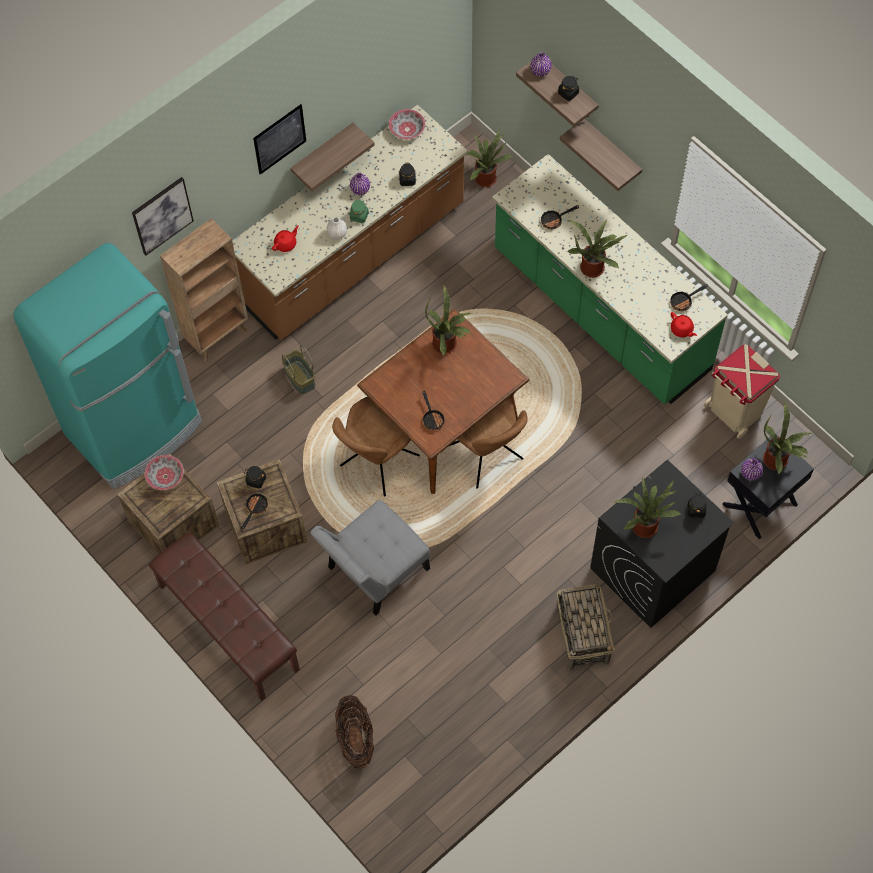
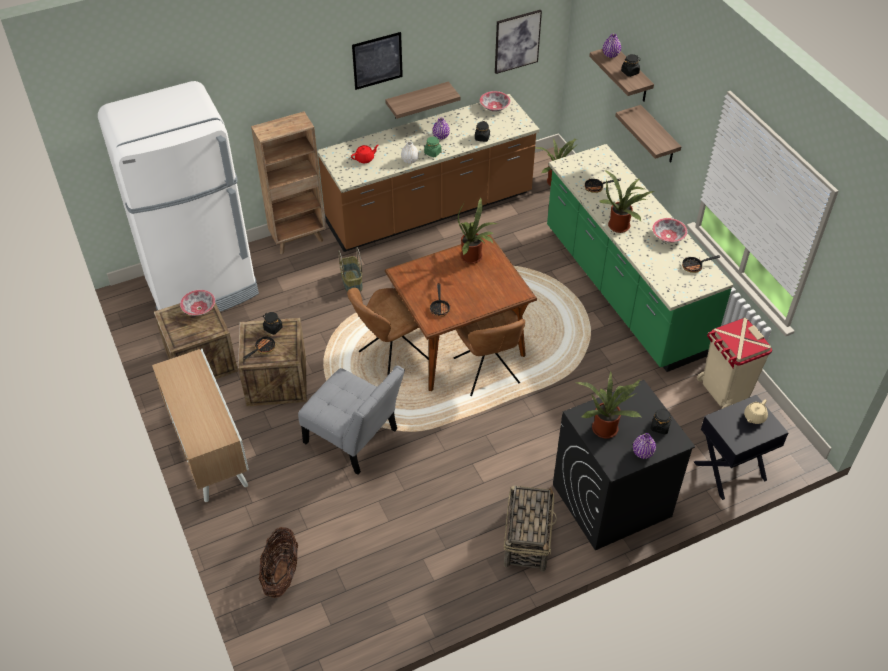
camera: 15 degrees right, 15 degrees down
turquoise fridge [13,243,202,489] -> white fridge [98,81,259,312]
picture [132,177,194,256] -> picture moved to [495,10,542,74]
brown bench [149,532,300,701] -> cabinet [152,349,249,502]
grey chair [310,500,430,616] -> grey chair turned 120 degrees counterclockwise [298,366,405,474]
red teapot [671,312,697,337] -> none
purple vase [741,458,763,481] -> purple vase moved to [633,433,656,459]
potted plant [763,402,812,475] -> beige teapot [744,400,768,424]
none -> bowl [652,218,687,243]

